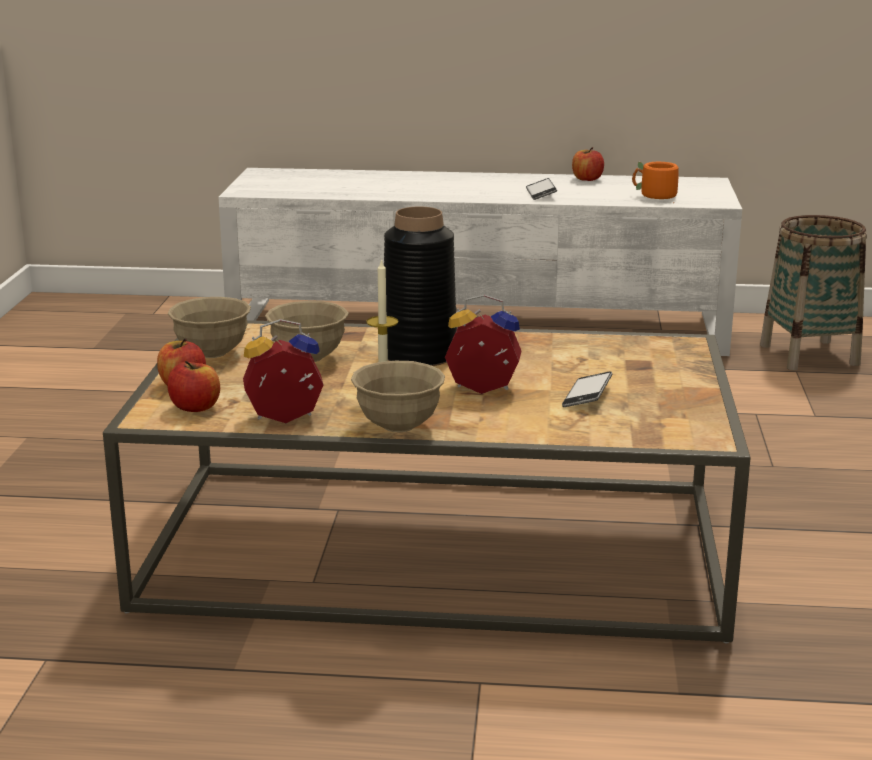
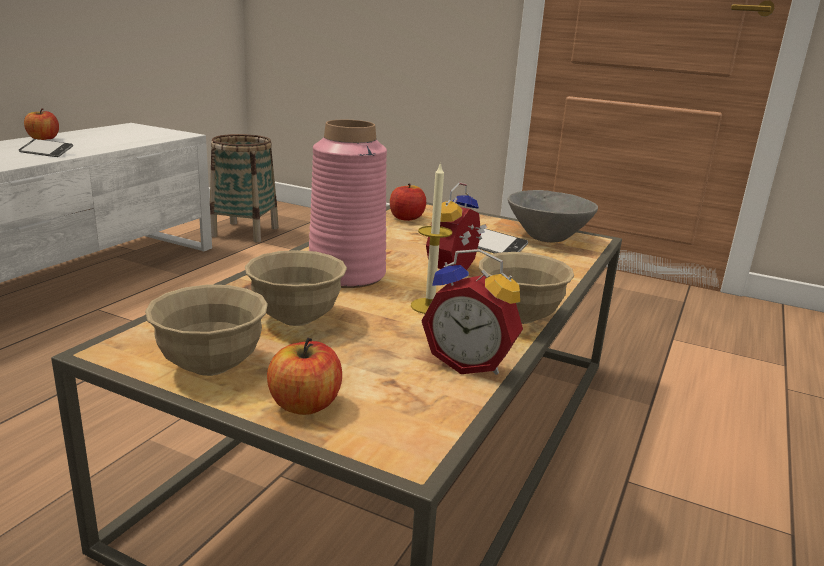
camera: 70 degrees left, 0 degrees up
apple [168,361,220,412] -> apple moved to [390,183,426,221]
alarm clock [243,319,324,423] -> alarm clock turned 75 degrees counterclockwise [421,249,523,375]
black vase [384,207,457,366] -> pink vase [309,120,387,288]
orange mug [632,162,679,202] -> none
none -> grey bowl [508,190,598,242]

